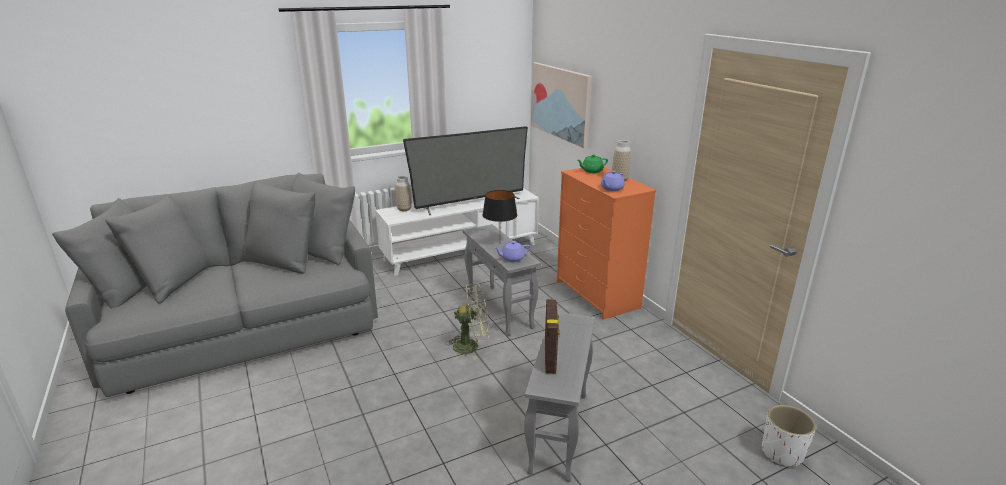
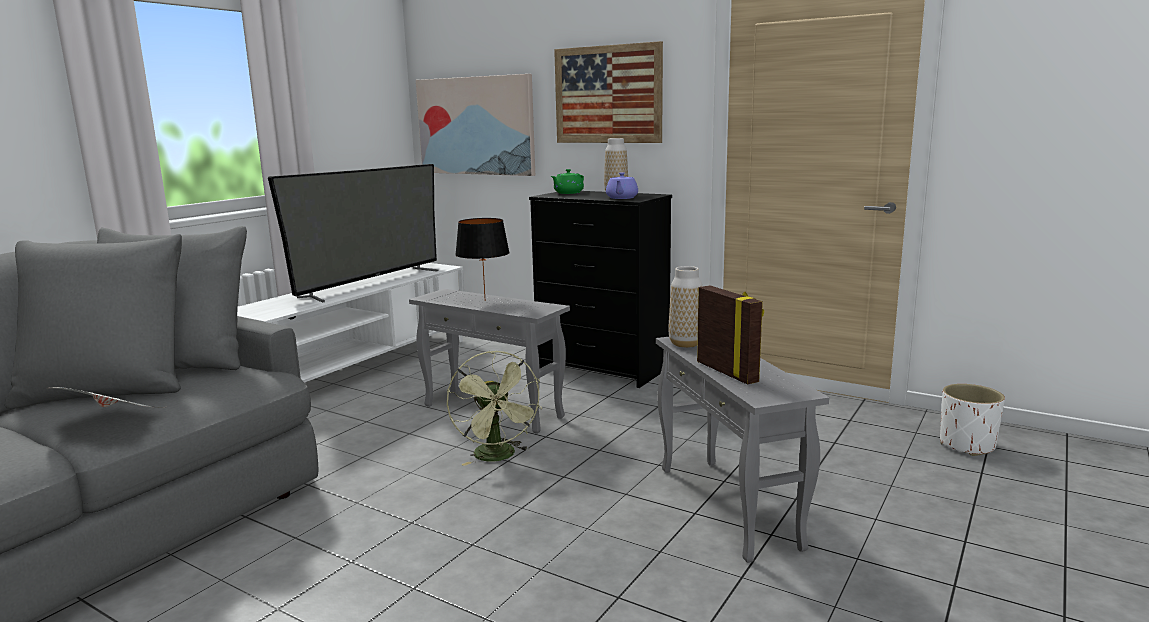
camera: 30 degrees left, 10 degrees down
vase [396,176,412,211] -> vase moved to [669,266,702,348]
green fan [445,283,489,360] -> green fan turned 105 degrees clockwise [447,351,542,466]
purple teapot [493,241,530,262] -> none
orange dresser [557,167,656,320] -> black dresser [529,191,672,388]
none -> newspaper [46,387,164,408]
none -> picture [554,41,663,143]

